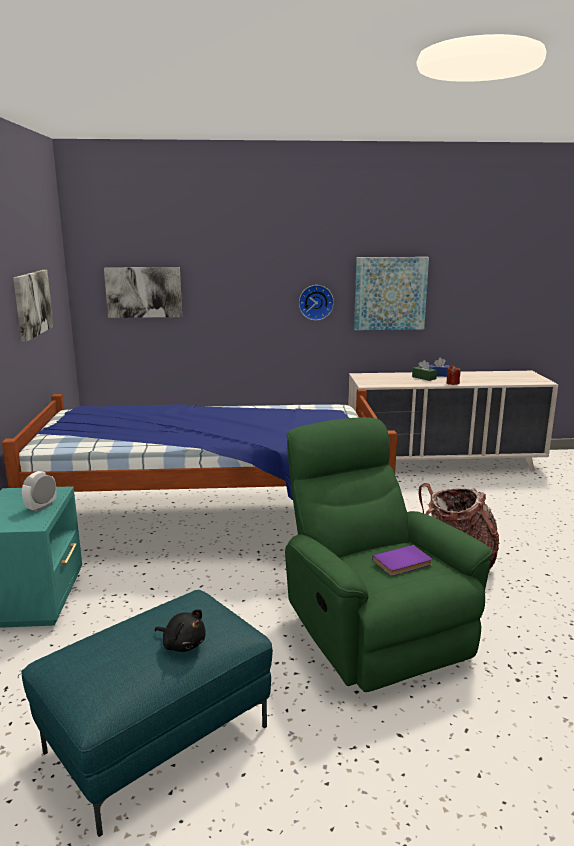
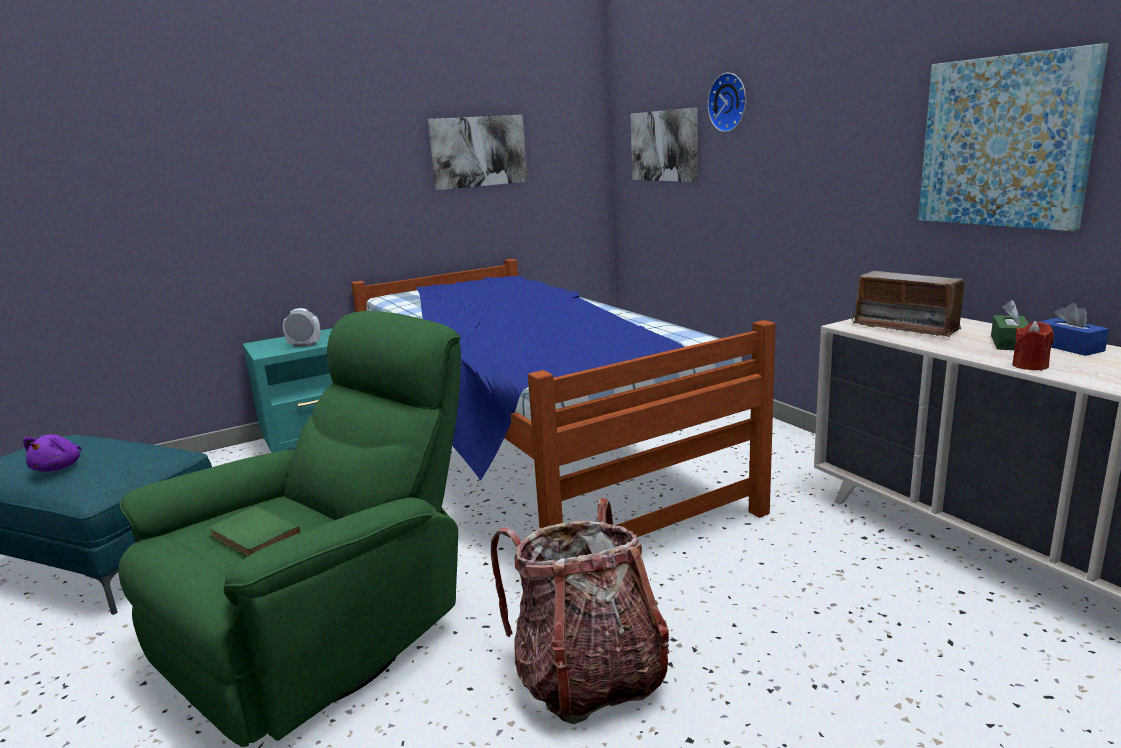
camera: 65 degrees right, 0 degrees up
black plush toy [155,609,206,652] -> purple plush toy [23,434,82,472]
wall clock [299,285,334,321] -> wall clock moved to [707,73,746,132]
purple book [372,545,432,576] -> green book [209,506,300,557]
none -> radio [851,271,970,337]

